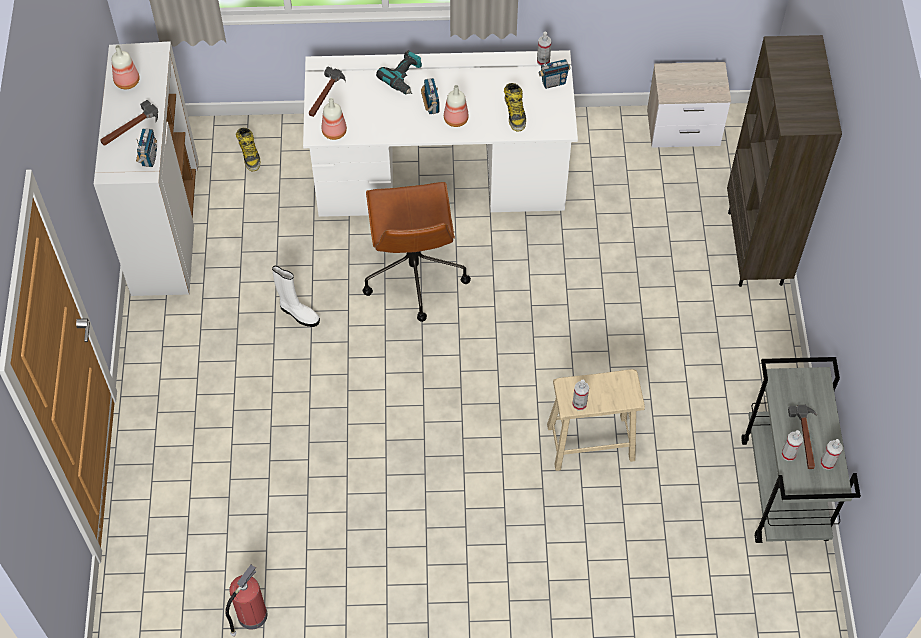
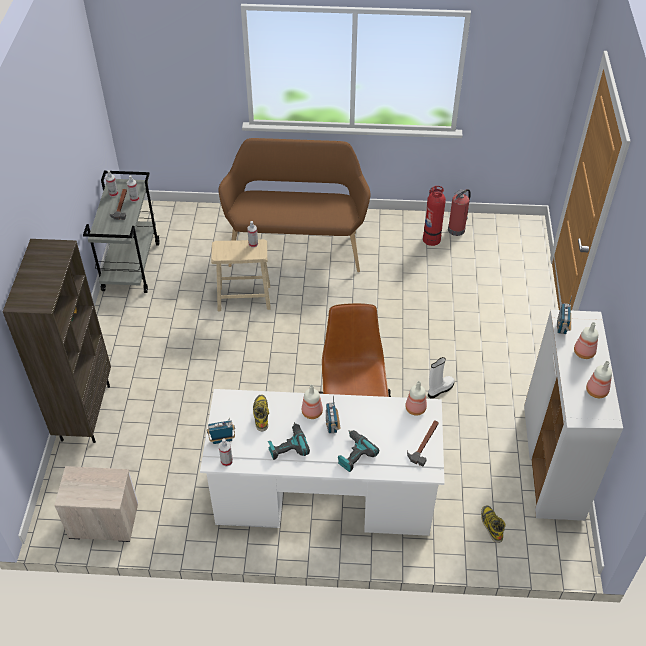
camera: 175 degrees left, 10 degrees down
hammer [100,100,158,146] -> bottle [574,322,598,359]
white boot [272,266,320,327] -> white boot turned 105 degrees clockwise [428,357,455,399]
none -> brown bench [218,138,371,272]
none -> power drill [268,422,310,460]
none -> fire extinguisher [423,186,446,246]

